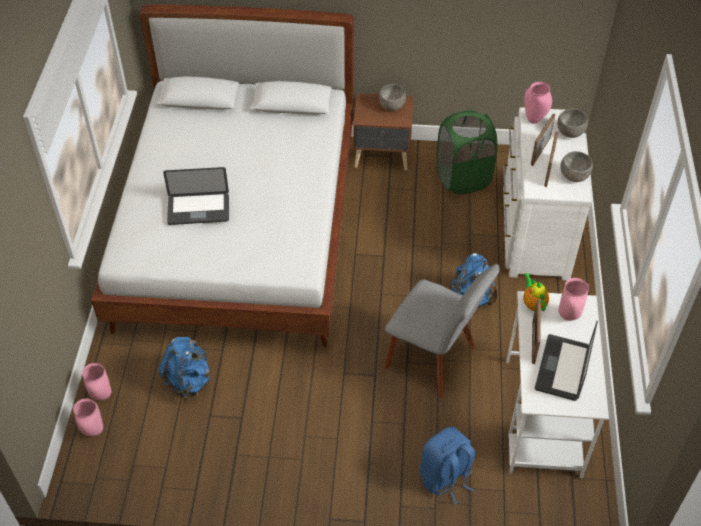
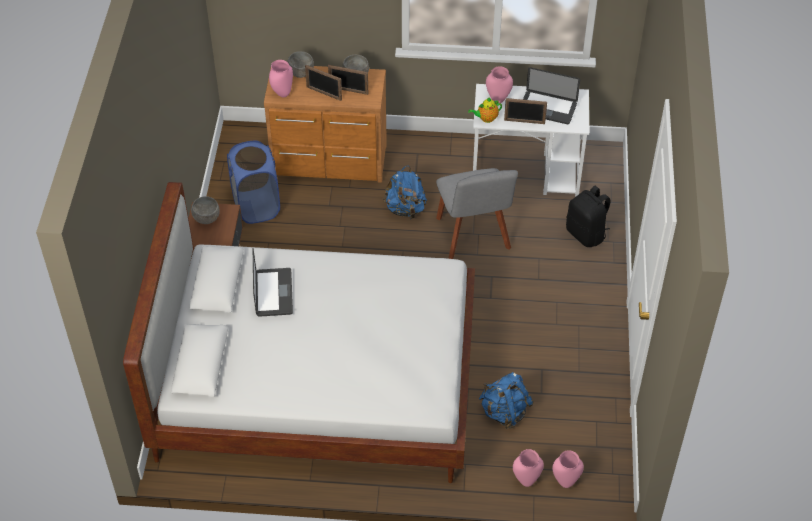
camera: 90 degrees left, 0 degrees up
laptop [163,167,229,225] -> laptop moved to [253,248,293,317]
grey chair [384,264,500,399] -> grey chair turned 135 degrees clockwise [436,168,518,259]
blue backpack [420,427,475,504] -> black backpack [566,186,611,247]
green laundry basket [436,110,498,195] -> blue laundry basket [227,141,280,224]
white dresser [503,107,592,280] -> brown dresser [264,66,387,183]

